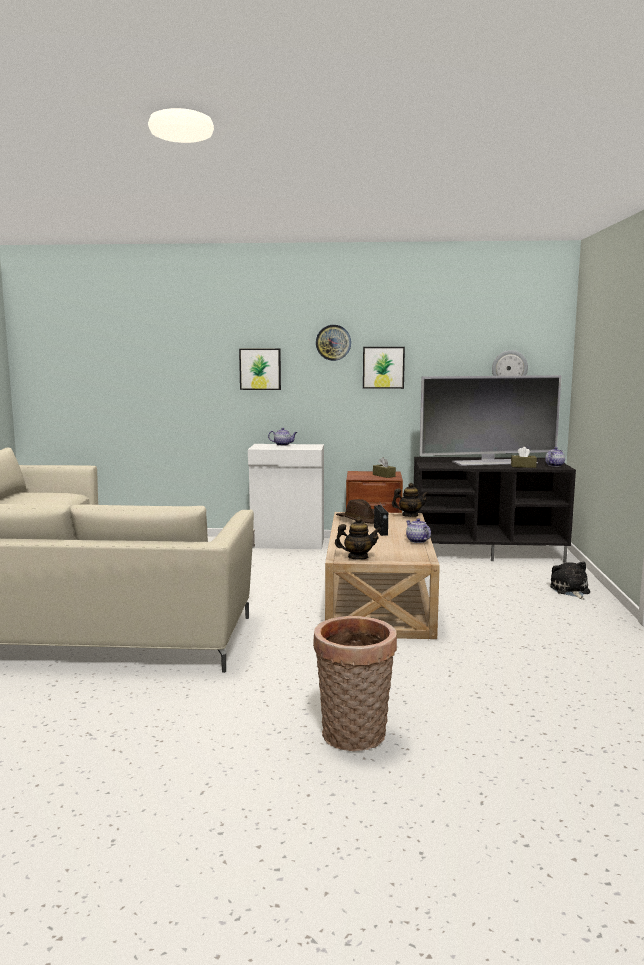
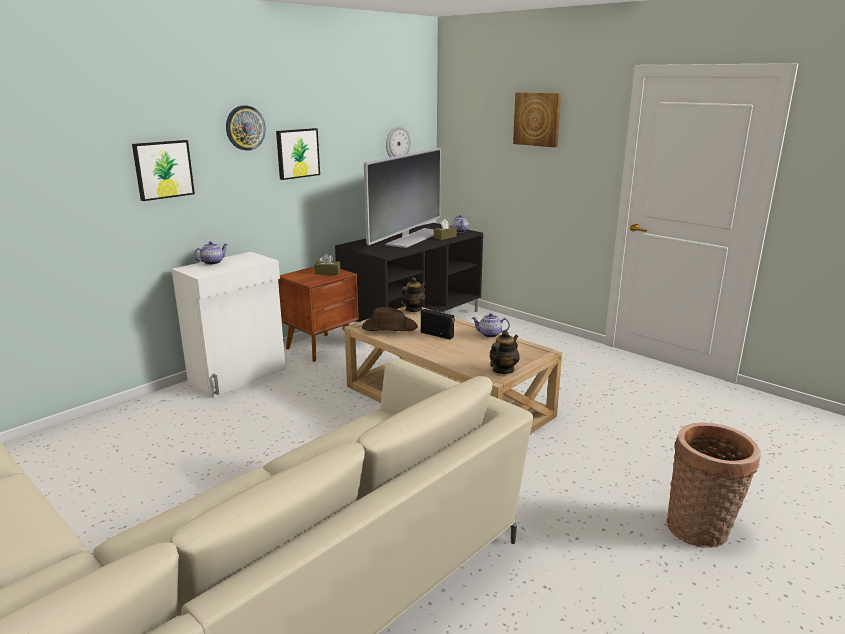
camera: 50 degrees left, 10 degrees up
plush toy [550,561,590,599] -> none
none -> picture [513,92,561,147]

